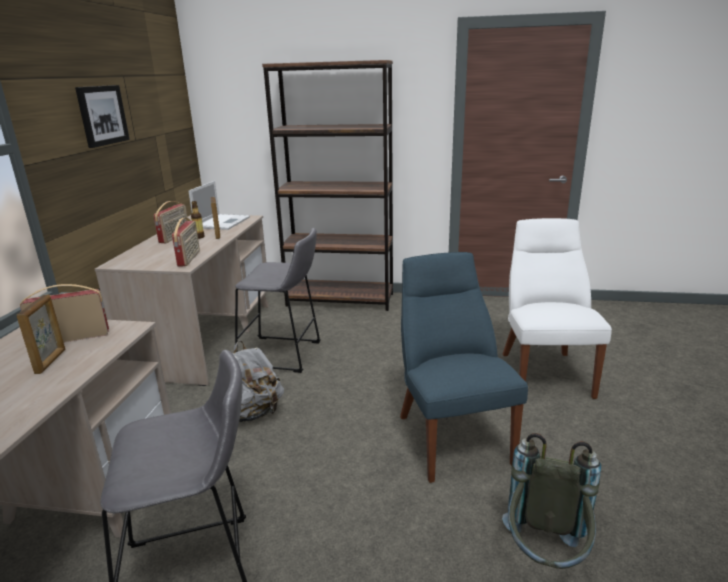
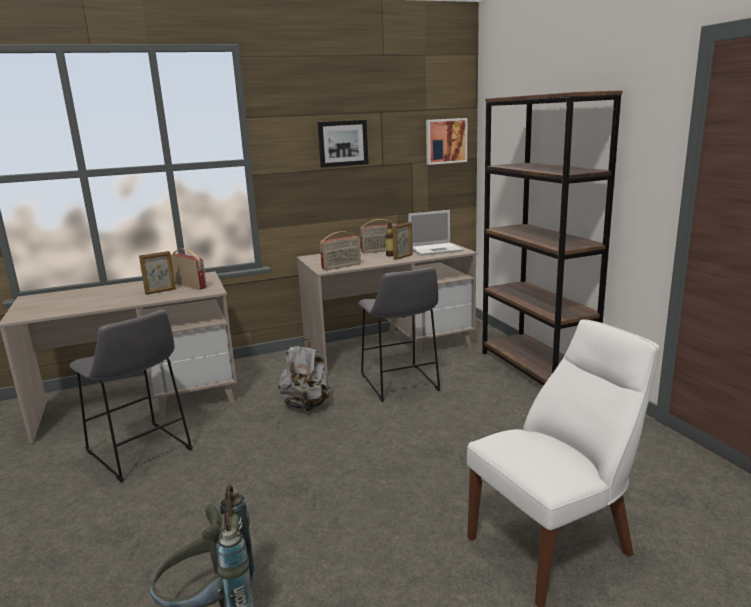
camera: 60 degrees right, 5 degrees down
blue chair [400,252,528,483] -> none
none -> picture [426,118,467,165]

